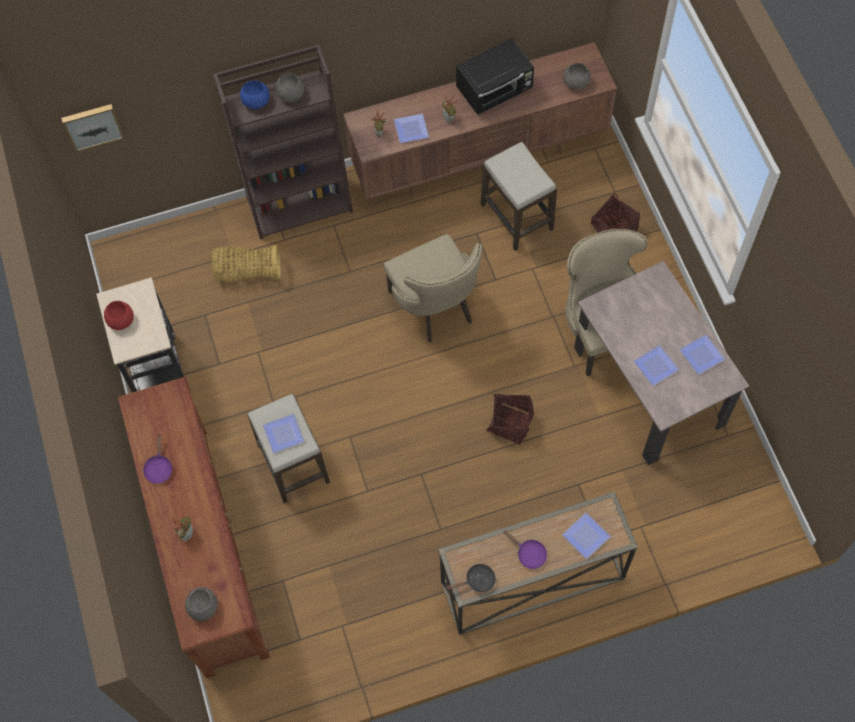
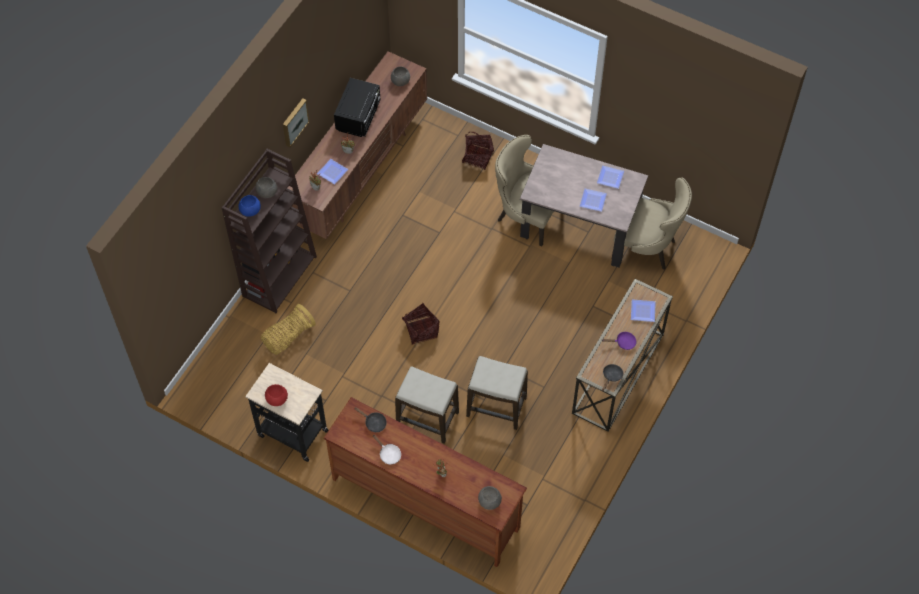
camera: 45 degrees left, 5 degrees down
picture [61,104,125,152] -> picture moved to [283,98,310,148]
purple frying pan [143,435,173,484] -> white frying pan [373,434,401,465]
plate [263,414,304,453] -> none
beige chair [384,234,482,342] -> beige chair moved to [611,177,692,270]
stool [481,142,557,251] -> stool moved to [466,356,528,430]
basket [487,394,534,445] -> basket moved to [402,303,439,345]
none -> black frying pan [354,407,387,432]

